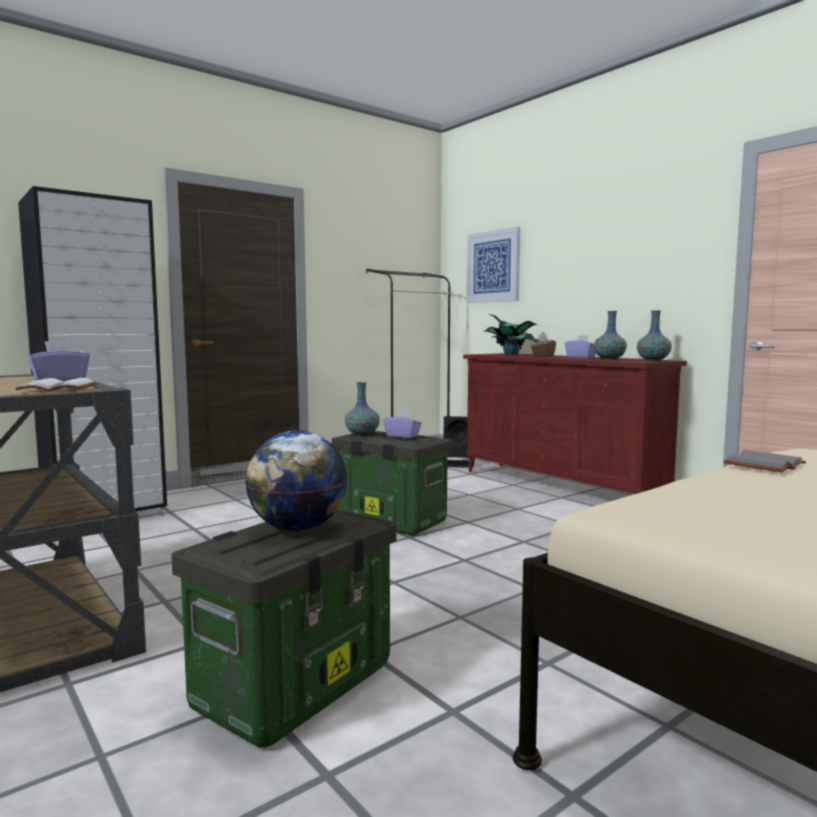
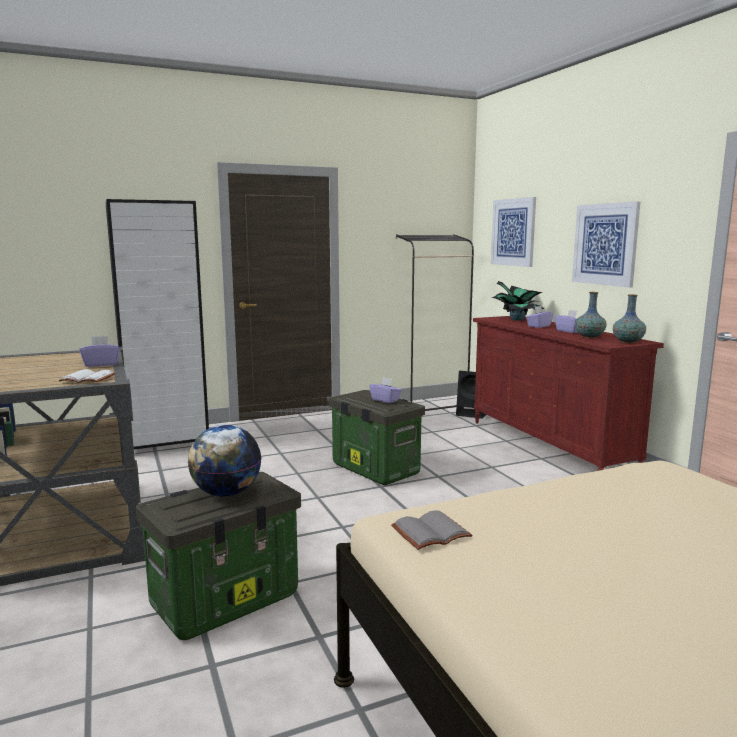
camera: 15 degrees right, 5 degrees up
vase [345,382,380,436] -> none
brown tissue box [531,335,556,357] -> purple tissue box [526,306,553,328]
grey book [723,450,806,472] -> grey book moved to [391,511,472,550]
none -> picture [572,202,640,288]

